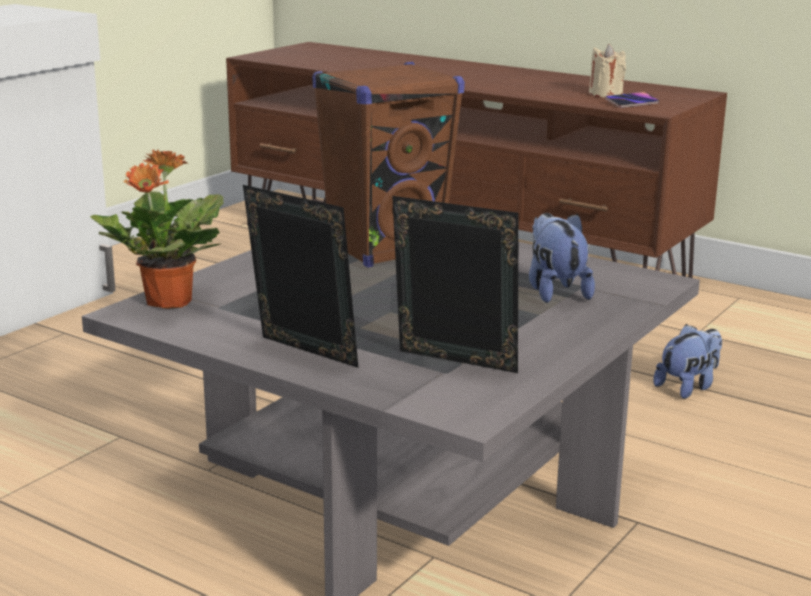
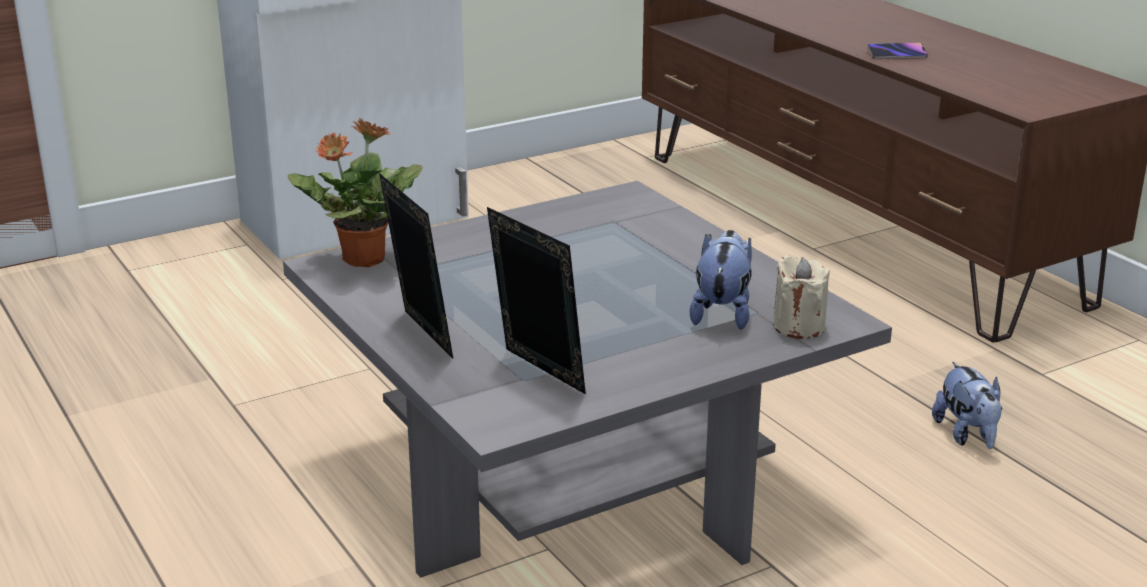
camera: 25 degrees right, 5 degrees up
brown speaker [312,62,465,268] -> none
beige candle [589,44,626,97] -> beige candle moved to [773,255,830,339]
phone [605,92,659,108] -> phone moved to [867,43,928,59]
plush toy [654,324,722,399] -> plush toy turned 90 degrees clockwise [932,361,1002,449]

